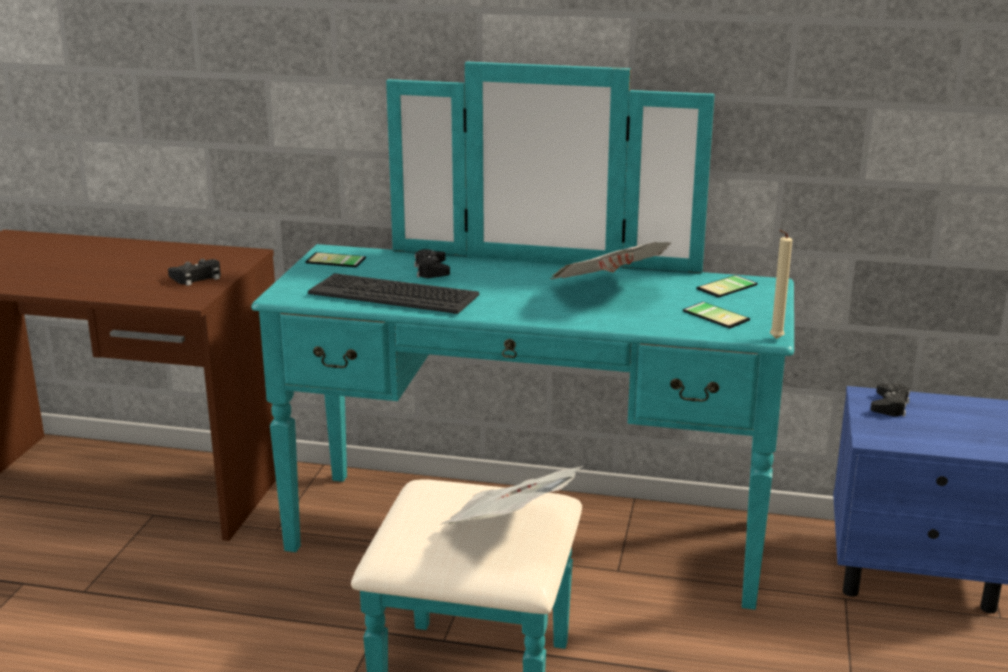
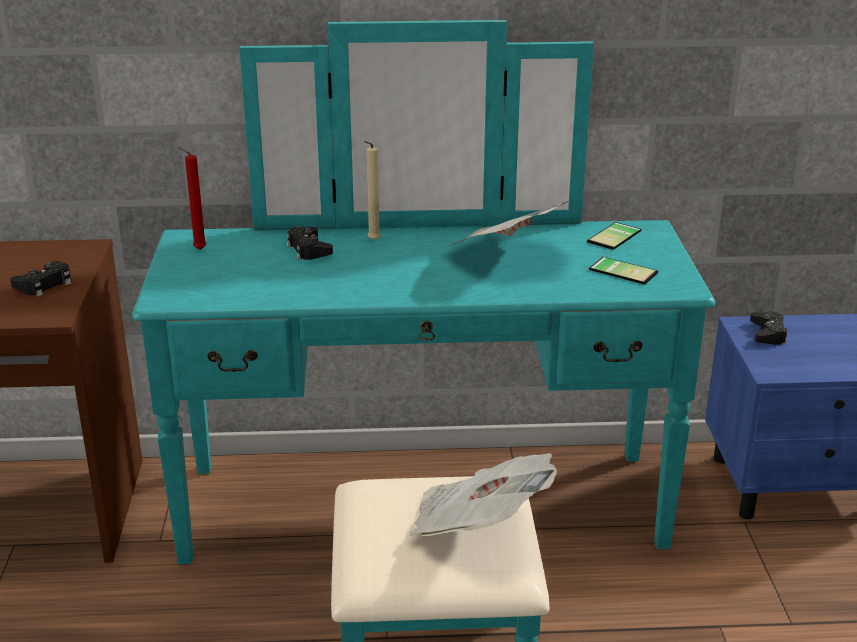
camera: 15 degrees left, 5 degrees up
phone [305,252,366,268] -> red candle [178,146,207,250]
keyboard [308,273,479,314] -> none
beige candle [770,230,792,339] -> beige candle moved to [365,141,381,241]

